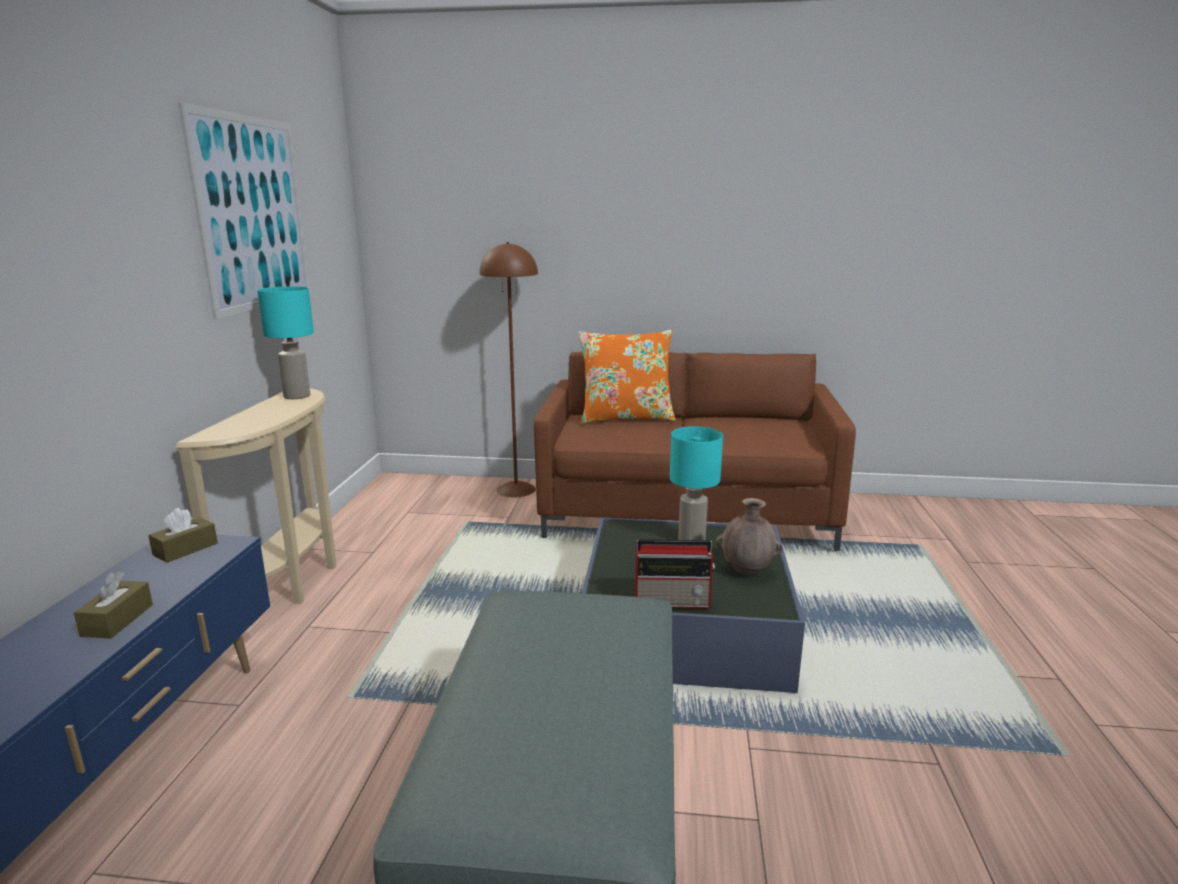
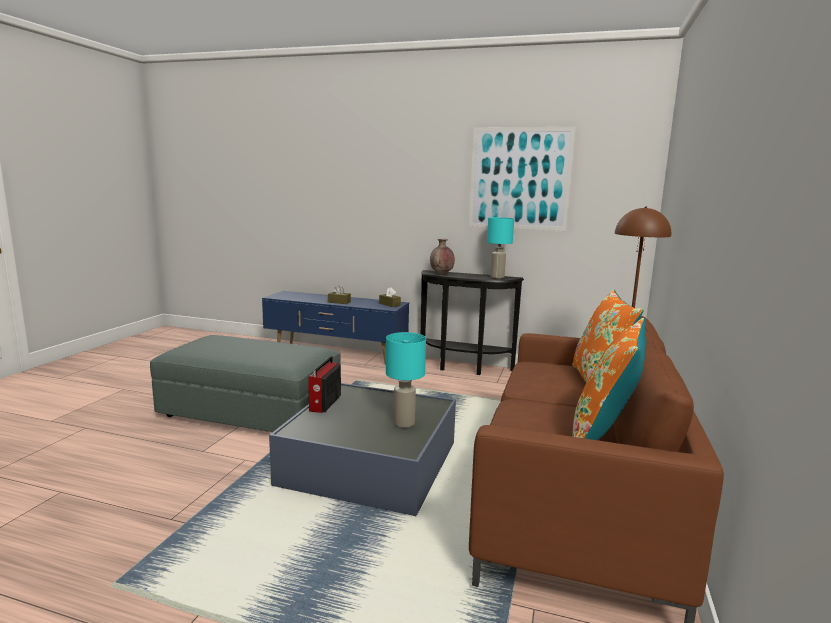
camera: 100 degrees right, 5 degrees down
beige console table [175,388,336,604] -> black console table [421,270,524,375]
brown vase [716,498,782,575] -> brown vase moved to [430,239,455,275]
none -> orange pillow [572,318,646,440]

